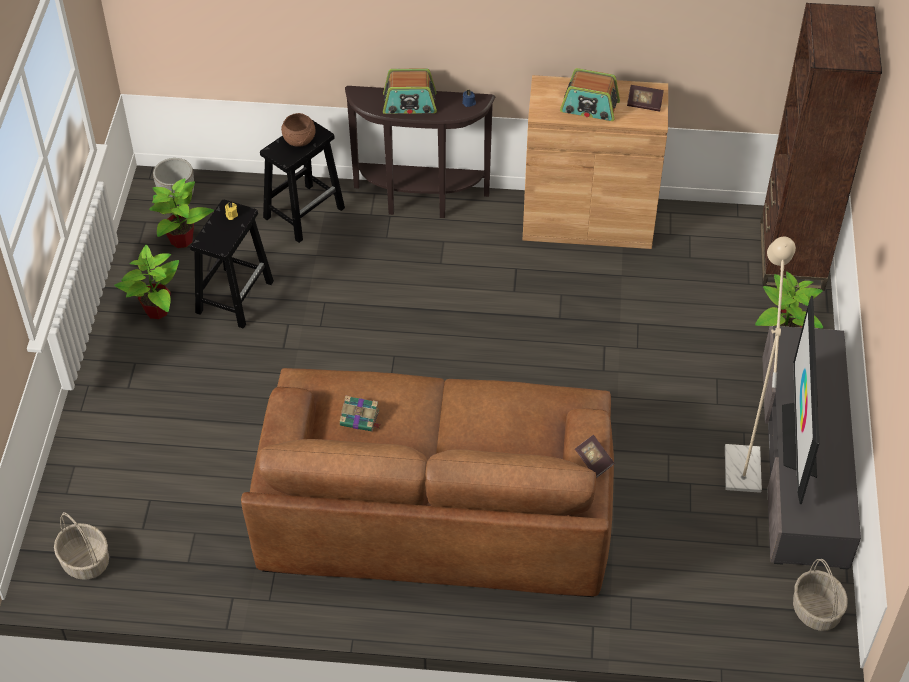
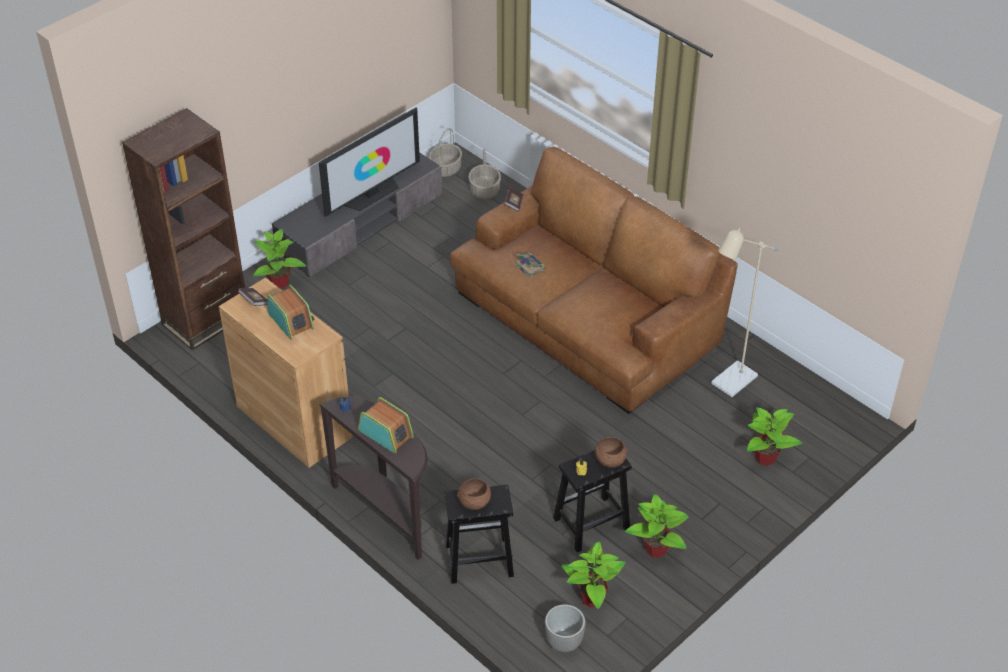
camera: 140 degrees left, 5 degrees down
basket [54,512,109,580] -> basket moved to [468,149,501,199]
book [340,395,380,431] -> book moved to [515,253,545,278]
beige floor lamp [725,237,796,493] -> beige floor lamp moved to [711,228,779,397]
none -> brown bowl [595,437,628,468]
none -> potted plant [747,407,802,466]

